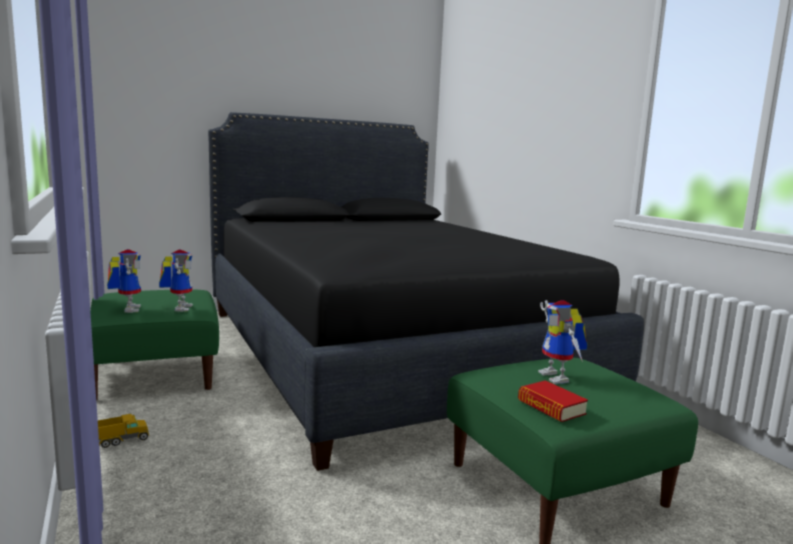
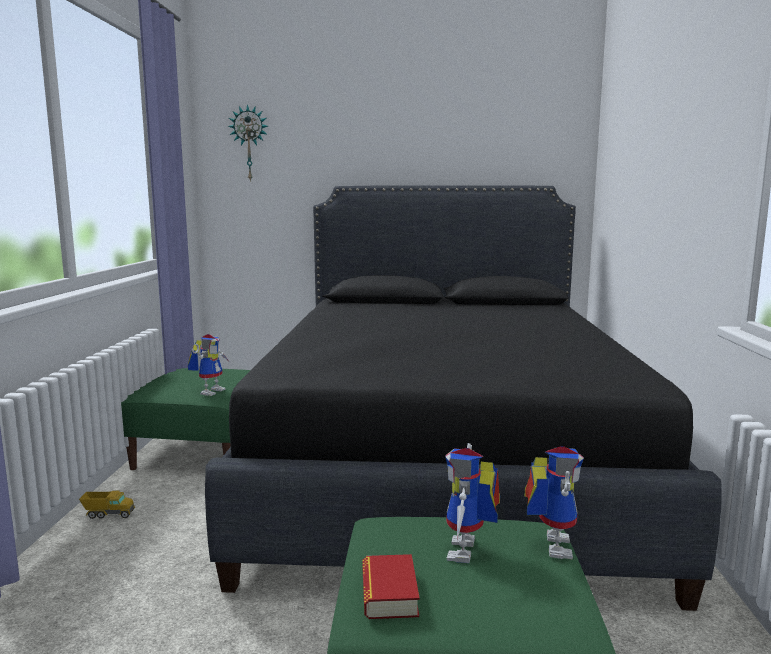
camera: 30 degrees right, 0 degrees up
toy robot [107,249,141,313] -> toy robot moved to [524,446,584,559]
none -> wall clock [228,104,268,182]

